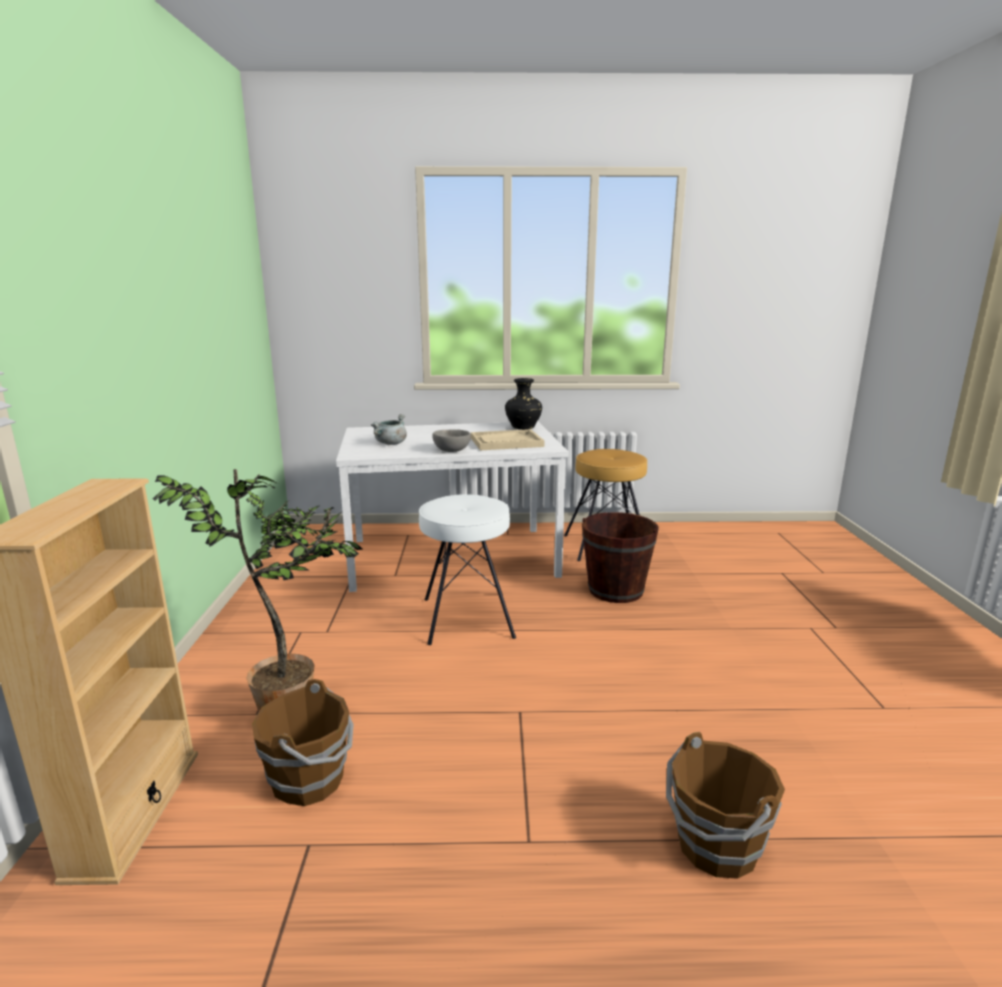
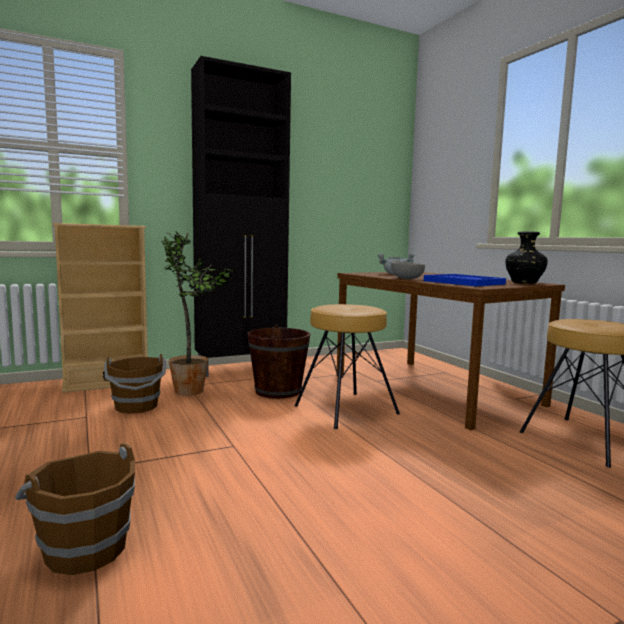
camera: 65 degrees right, 10 degrees down
white dining table [336,421,569,592] -> brown dining table [337,272,565,430]
white stool [419,494,516,645] -> brown stool [295,304,400,429]
beige tray [471,429,544,450] -> blue tray [424,274,506,286]
brown bucket [582,512,659,603] -> brown bucket moved to [247,325,310,399]
none -> black cabinet [191,56,291,377]

